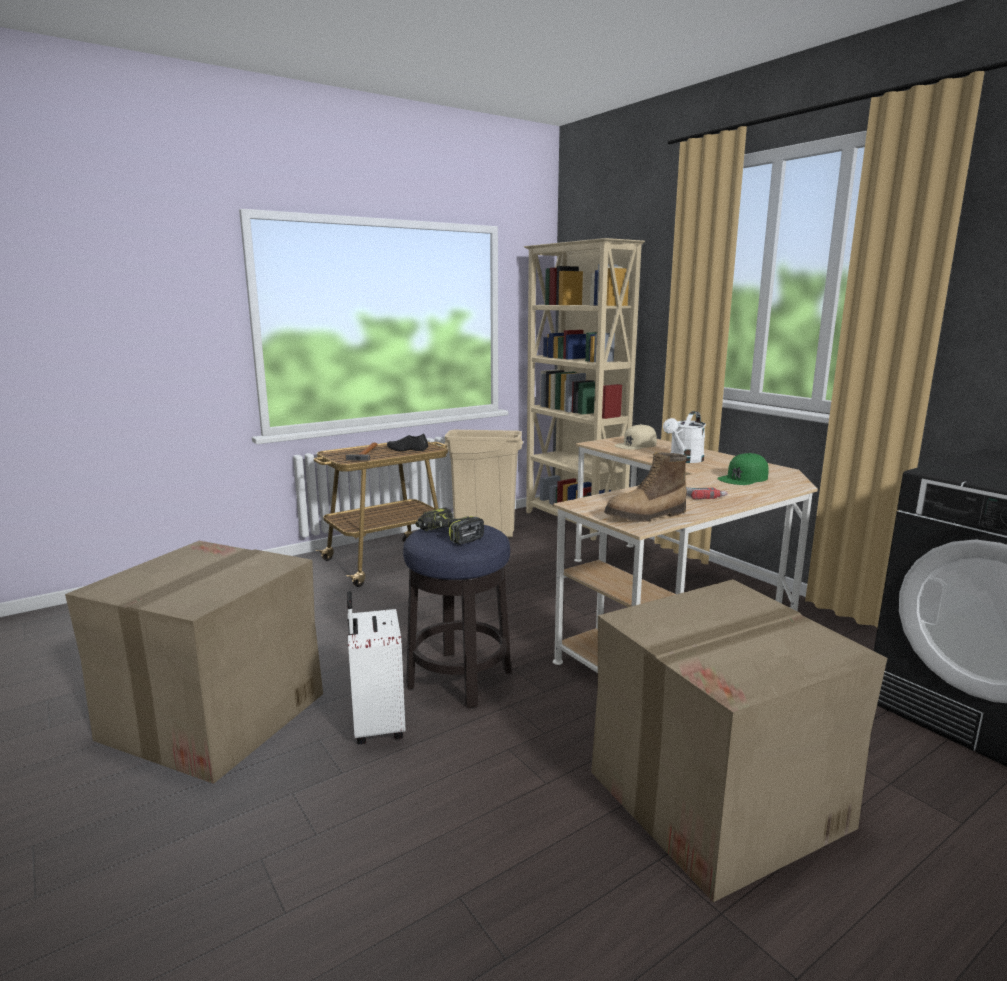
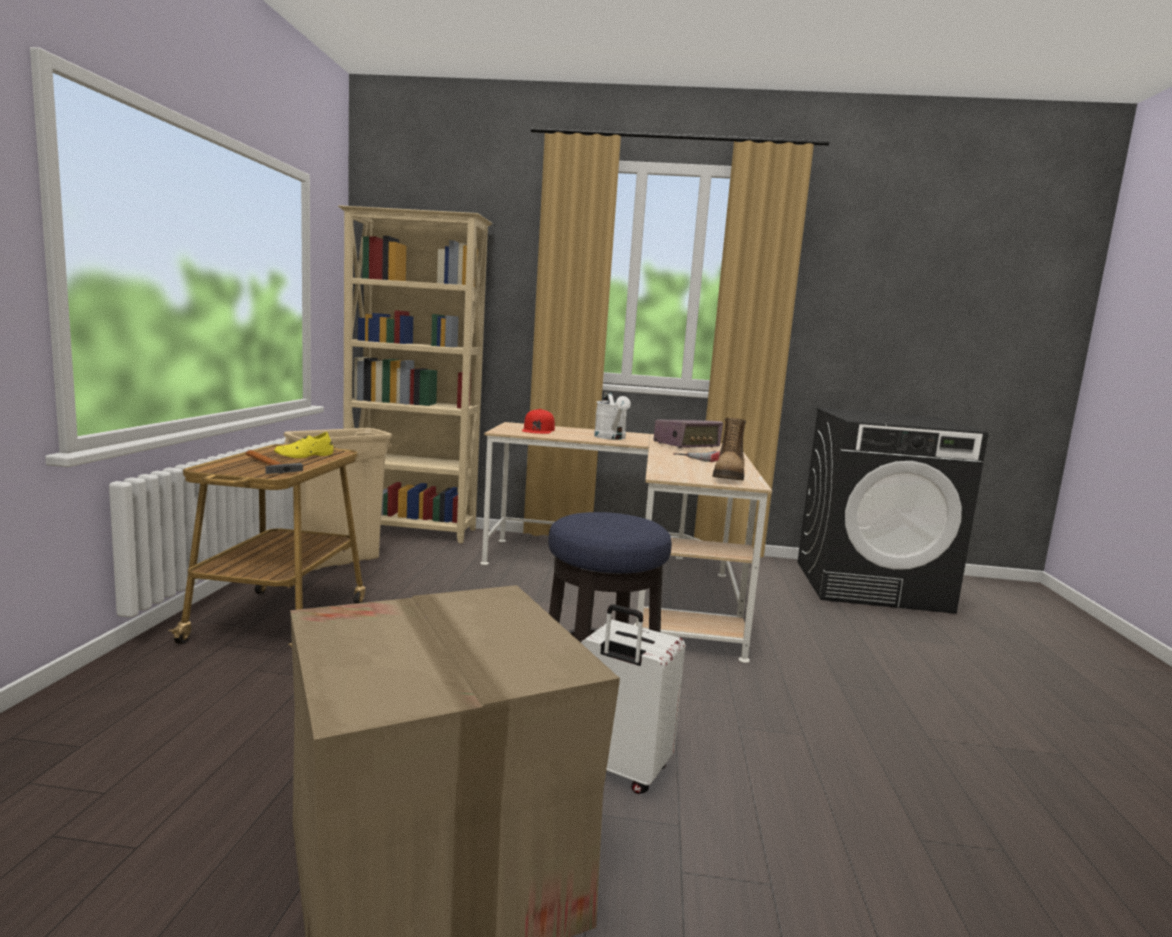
camera: 50 degrees left, 5 degrees down
black shoe [387,433,428,451] -> yellow shoe [274,432,334,458]
power drill [416,508,484,545] -> none
cardboard box [591,579,887,902] -> none
beige cap [614,424,657,450] -> red cap [522,409,555,434]
green cap [717,453,769,485] -> radio [653,420,723,448]

